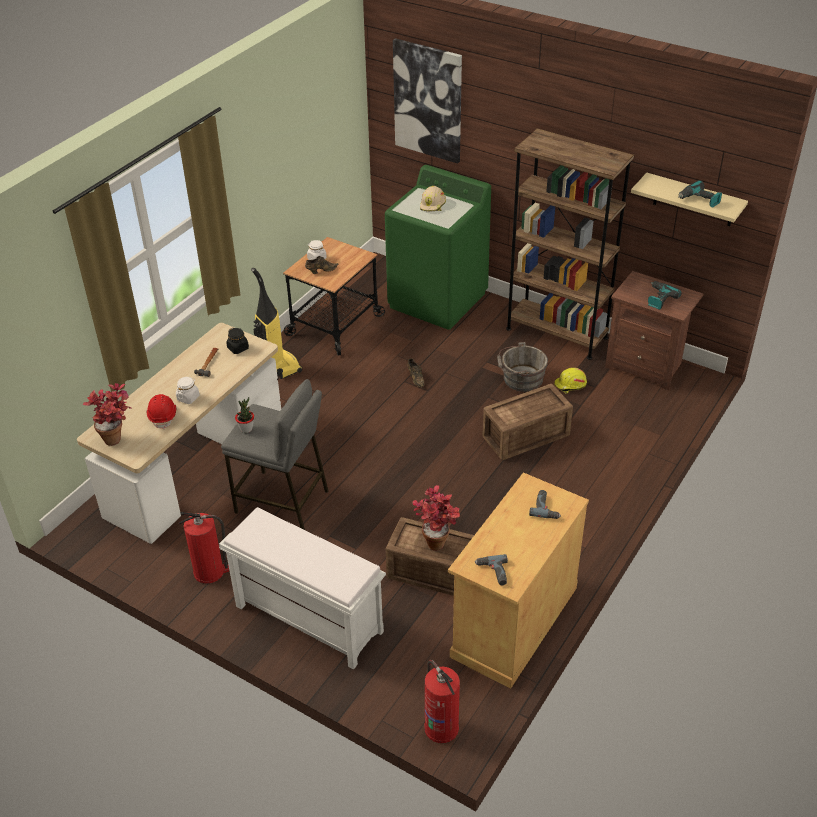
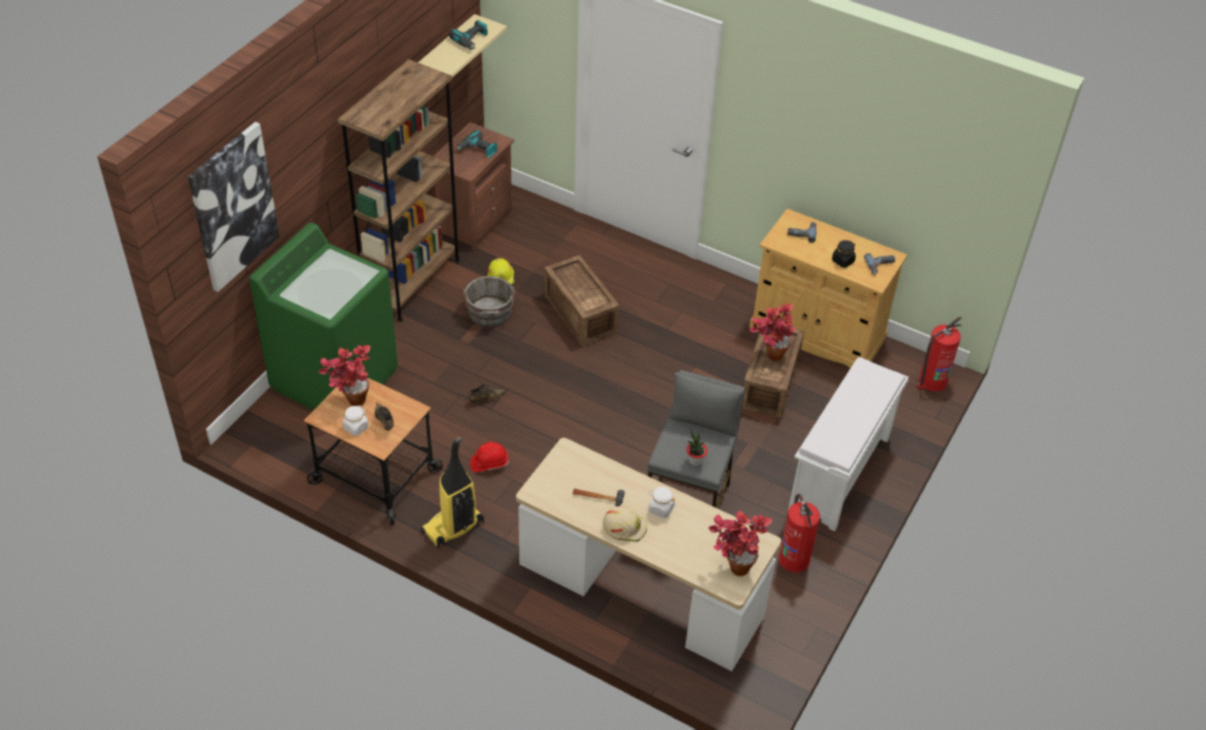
camera: 95 degrees left, 5 degrees up
red hard hat [147,394,176,429] -> red hard hat moved to [470,442,509,472]
black jar [226,328,249,354] -> black jar moved to [832,240,856,268]
beige hard hat [420,186,446,212] -> beige hard hat moved to [603,506,647,542]
none -> potted plant [319,345,371,406]

